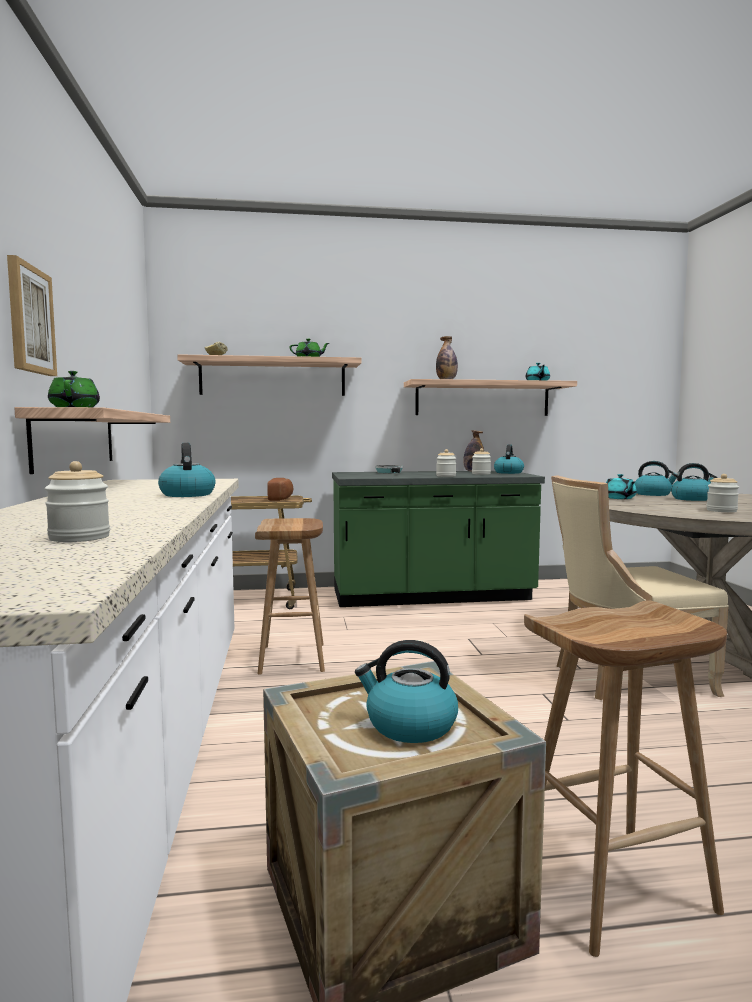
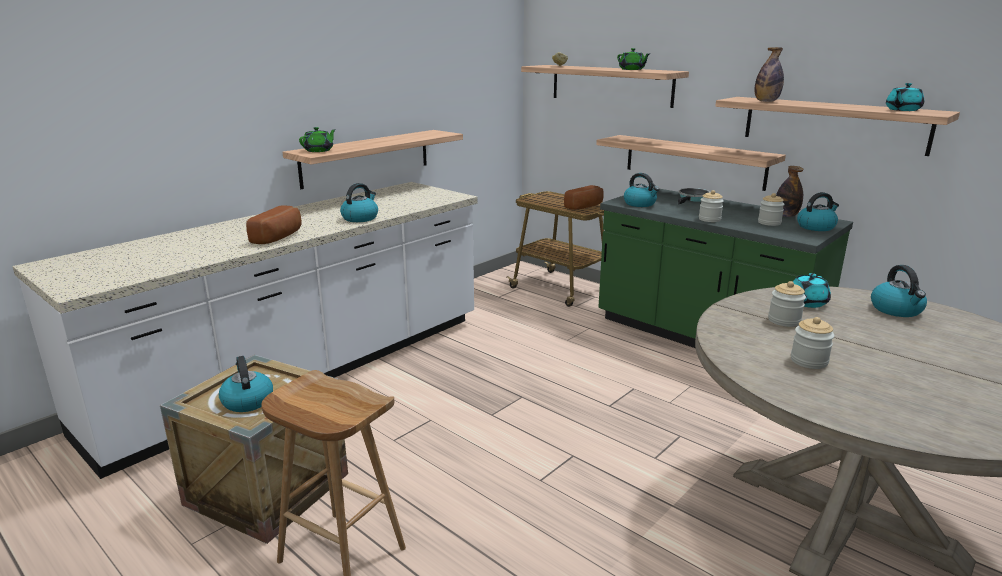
camera: 50 degrees right, 15 degrees up
picture [7,255,57,376] -> none
jar [45,461,110,542] -> jar moved to [768,281,806,327]
brown stool [255,518,325,675] -> none
beige chair [551,475,729,700] -> none
kettle [671,463,718,501] -> kettle moved to [624,173,659,207]
none -> bread [246,205,302,244]
none -> shelf [596,135,786,191]

